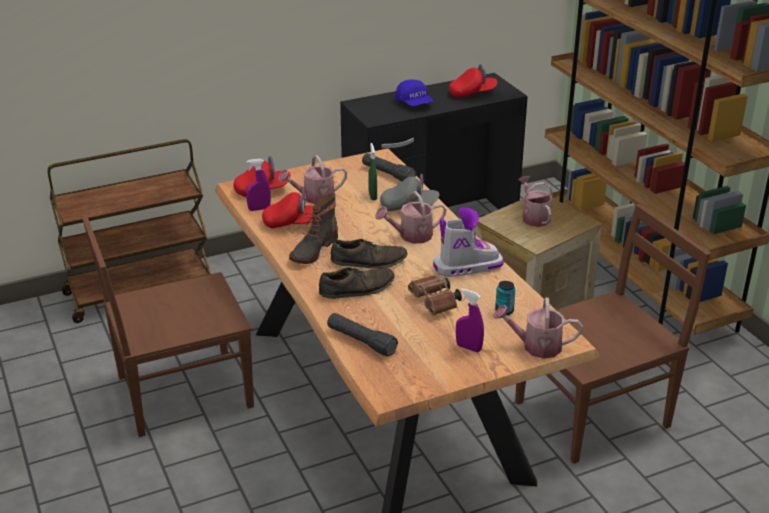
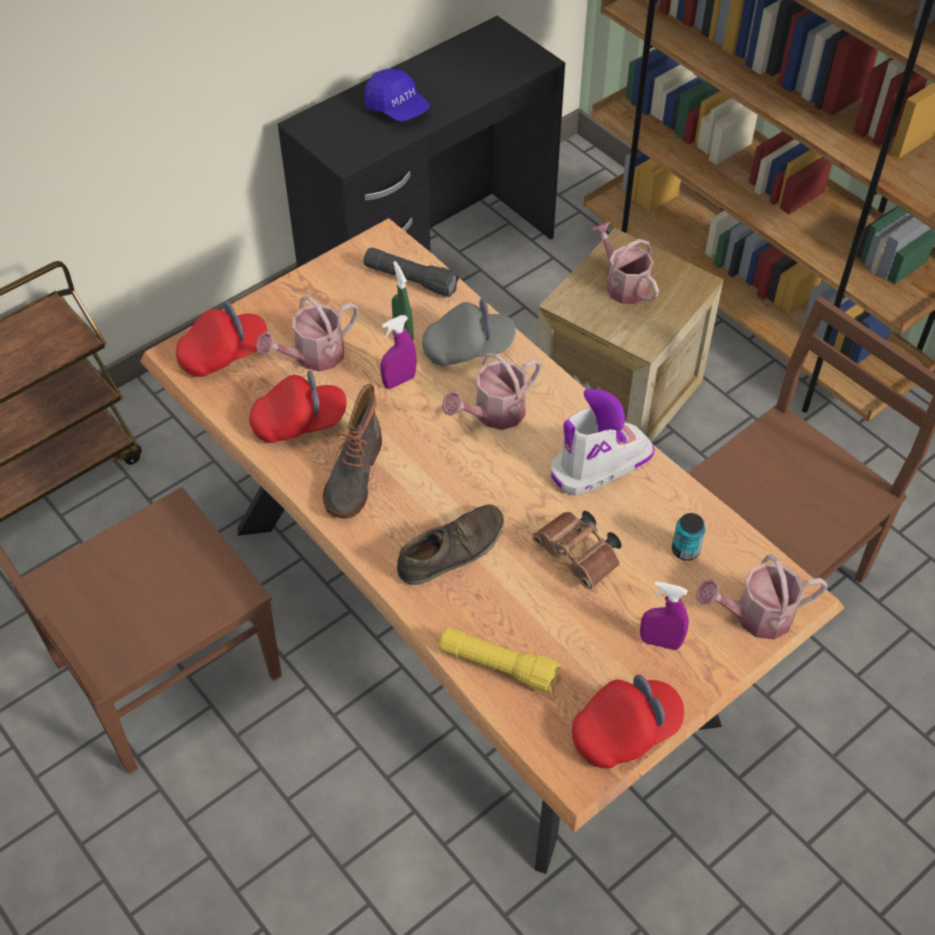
camera: 15 degrees left, 20 degrees up
purple spray bottle [246,159,271,211] -> purple spray bottle moved to [380,315,416,389]
black flashlight [327,313,398,356] -> yellow flashlight [439,627,561,693]
brown shoe [331,239,407,269] -> none
red cap [449,64,497,98] -> red cap moved to [572,674,684,769]

